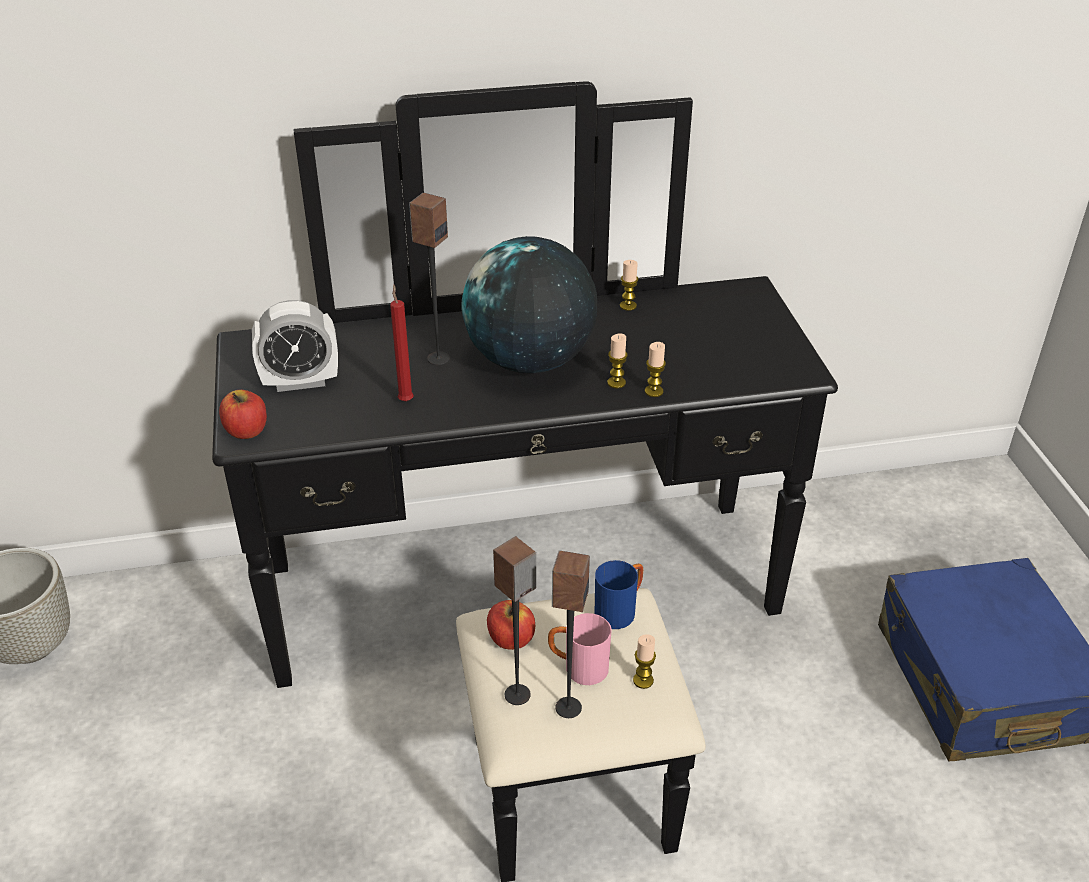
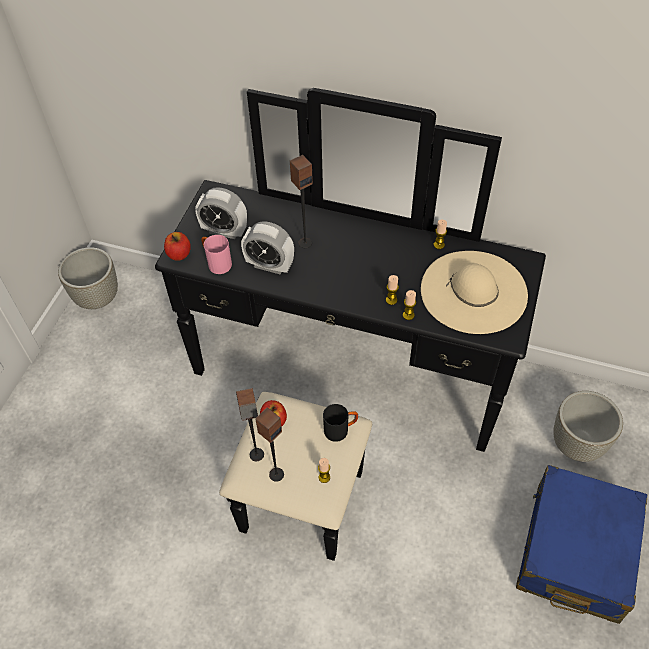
camera: 30 degrees right, 15 degrees up
red candle [390,285,414,402] -> alarm clock [241,221,294,275]
globe [461,236,597,374] -> none
pink mug [548,613,611,685] -> pink mug moved to [201,235,232,274]
blue mug [594,560,643,629] -> black mug [323,404,358,442]
none -> beige hat [421,251,528,334]
none -> grey planter [553,391,623,462]

